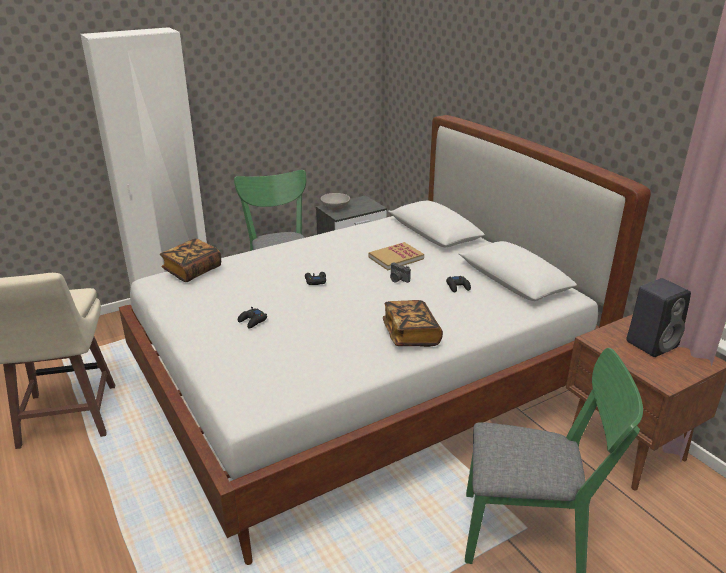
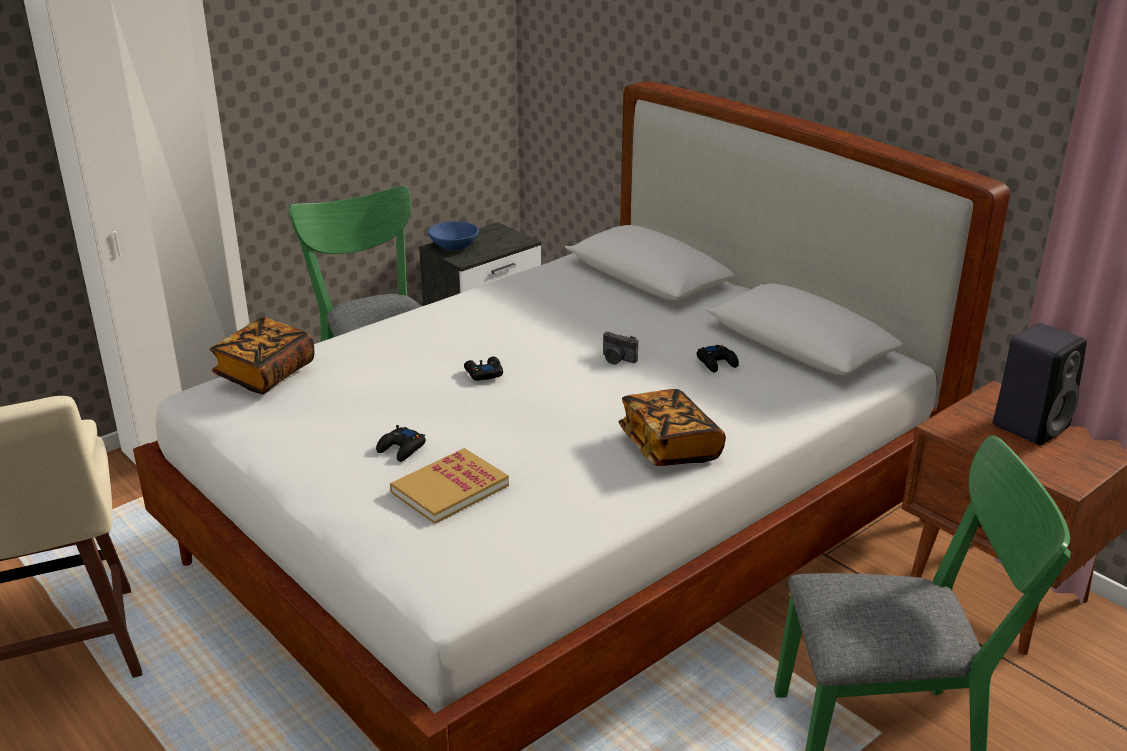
camera: 10 degrees left, 0 degrees up
grey bowl [321,193,350,210] -> blue bowl [428,221,479,250]
book [368,242,424,270] -> book moved to [390,448,509,524]

